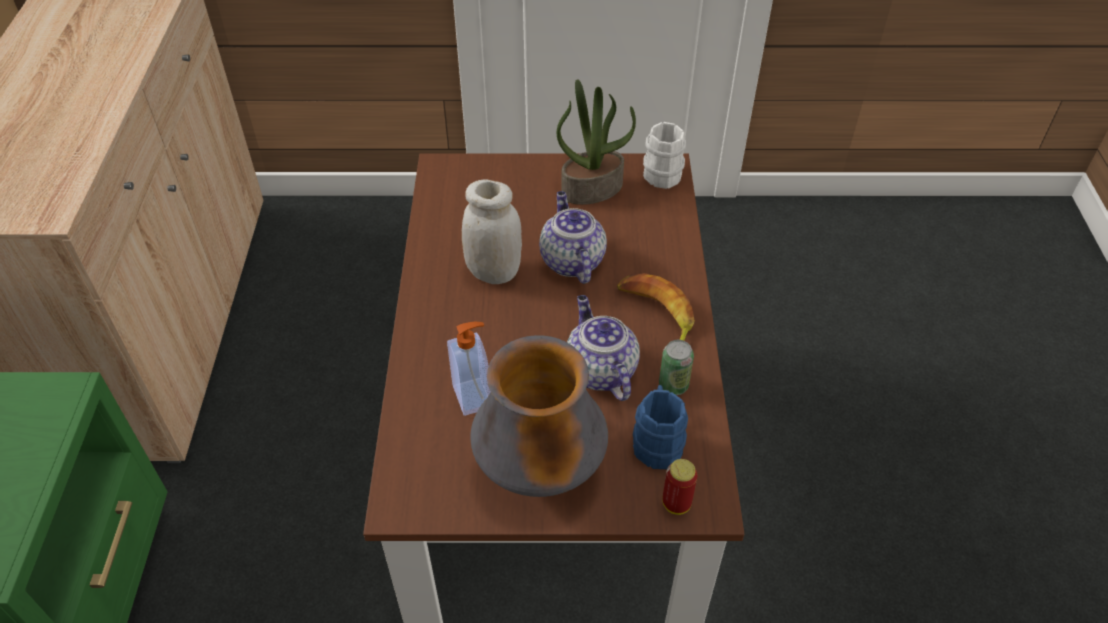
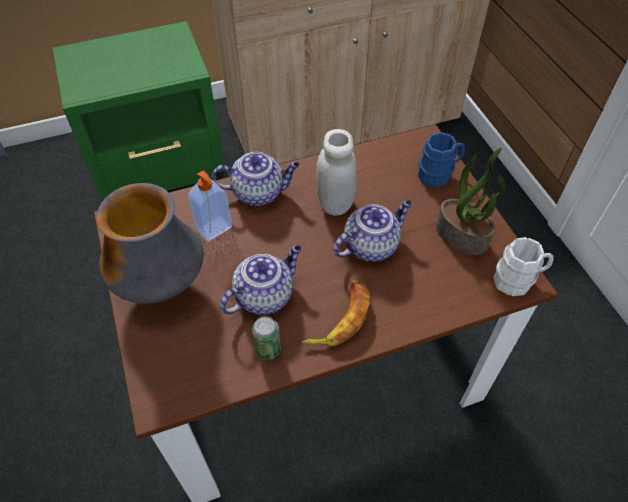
camera: 70 degrees right, 5 degrees up
blue mug [633,385,688,469] -> blue mug moved to [418,132,465,187]
can [662,459,697,515] -> none
none -> teapot [212,152,300,206]

